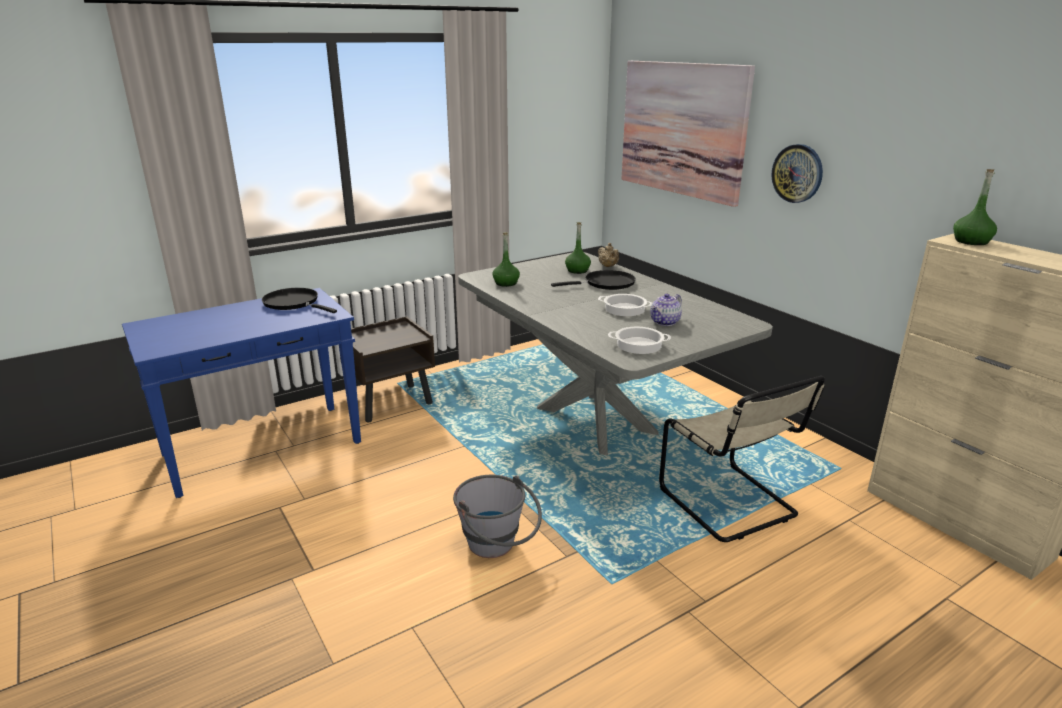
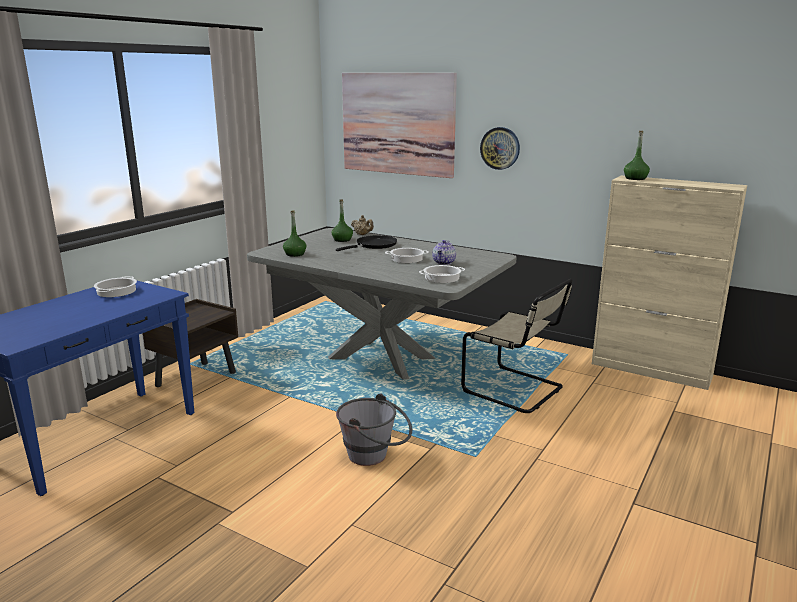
camera: 25 degrees left, 5 degrees down
black frying pan [262,288,337,313] -> cooking pot [94,276,137,297]

